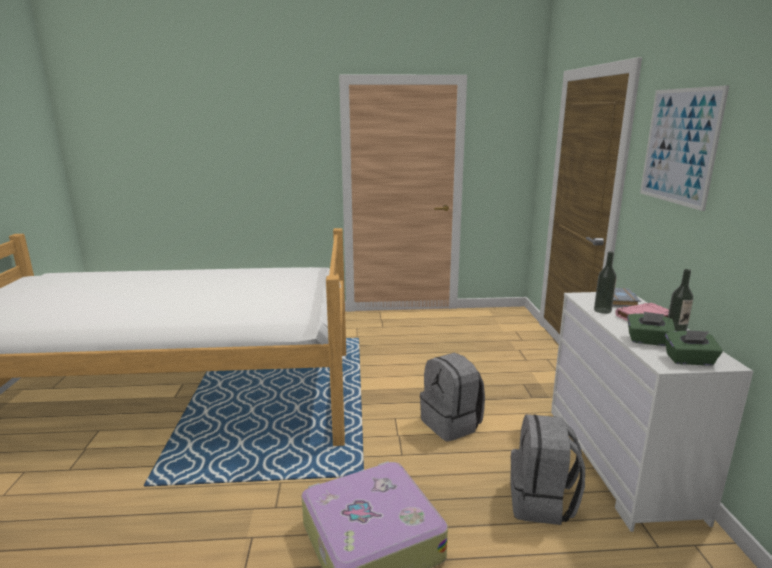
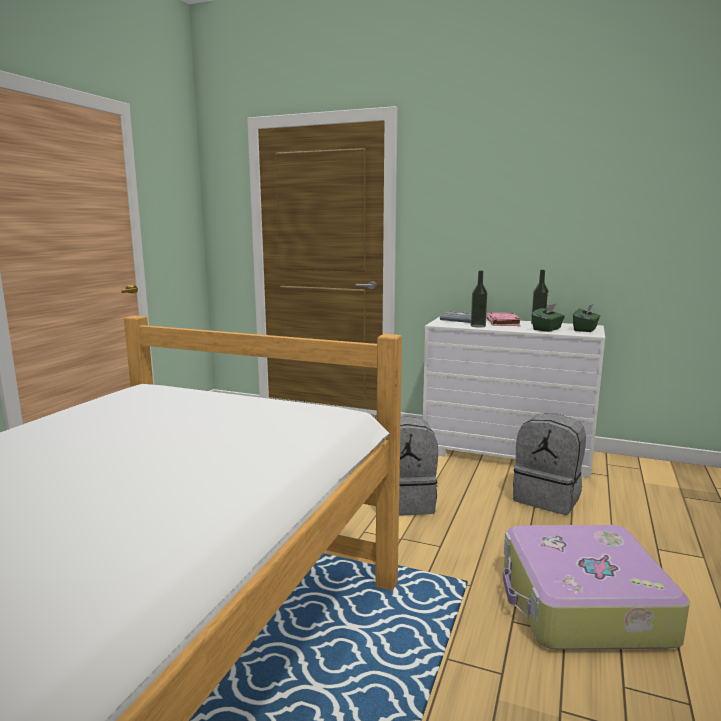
camera: 65 degrees left, 5 degrees down
picture [640,85,729,211] -> none

